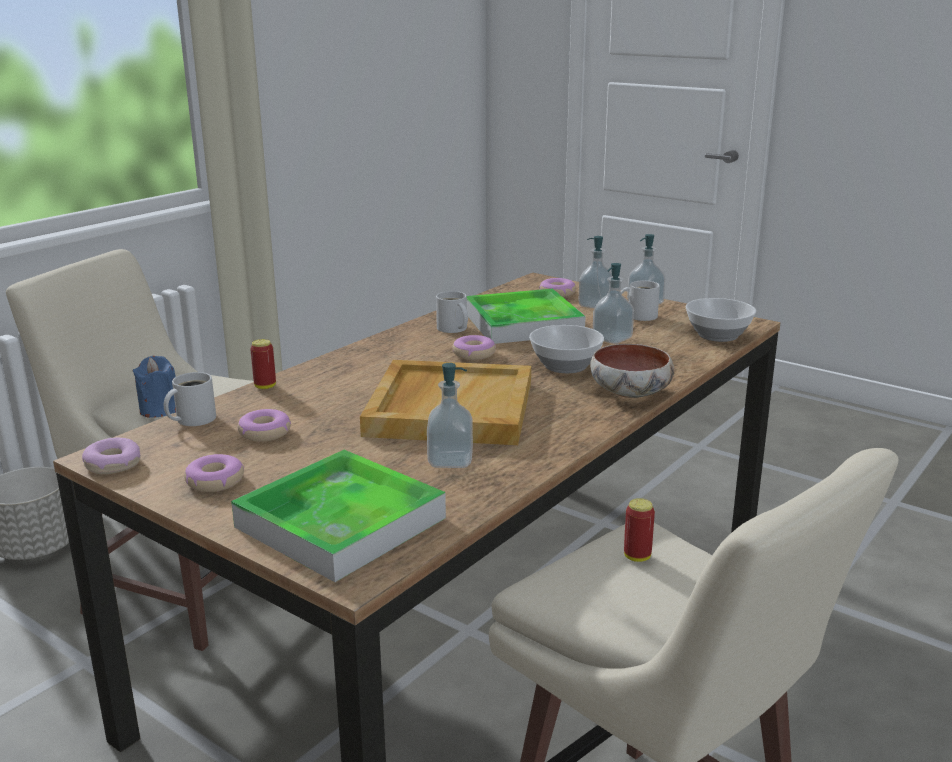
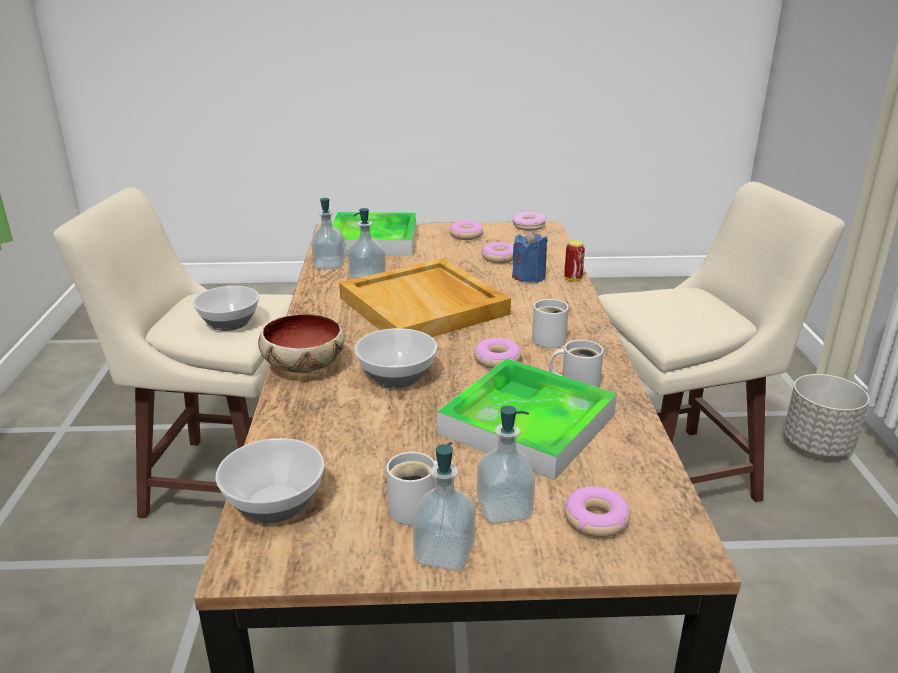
camera: 140 degrees right, 5 degrees up
blue candle [133,356,176,418] -> blue candle moved to [512,230,548,283]
white mug [164,372,216,426] -> white mug moved to [532,299,569,348]
soap dispenser [593,263,634,344] -> soap dispenser moved to [311,198,345,269]
can [624,498,655,562] -> bowl [193,286,259,331]

